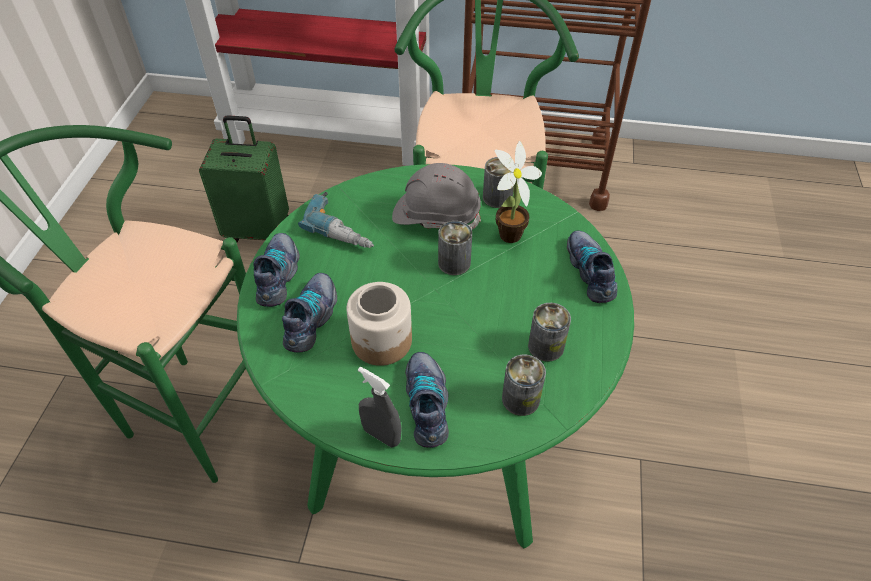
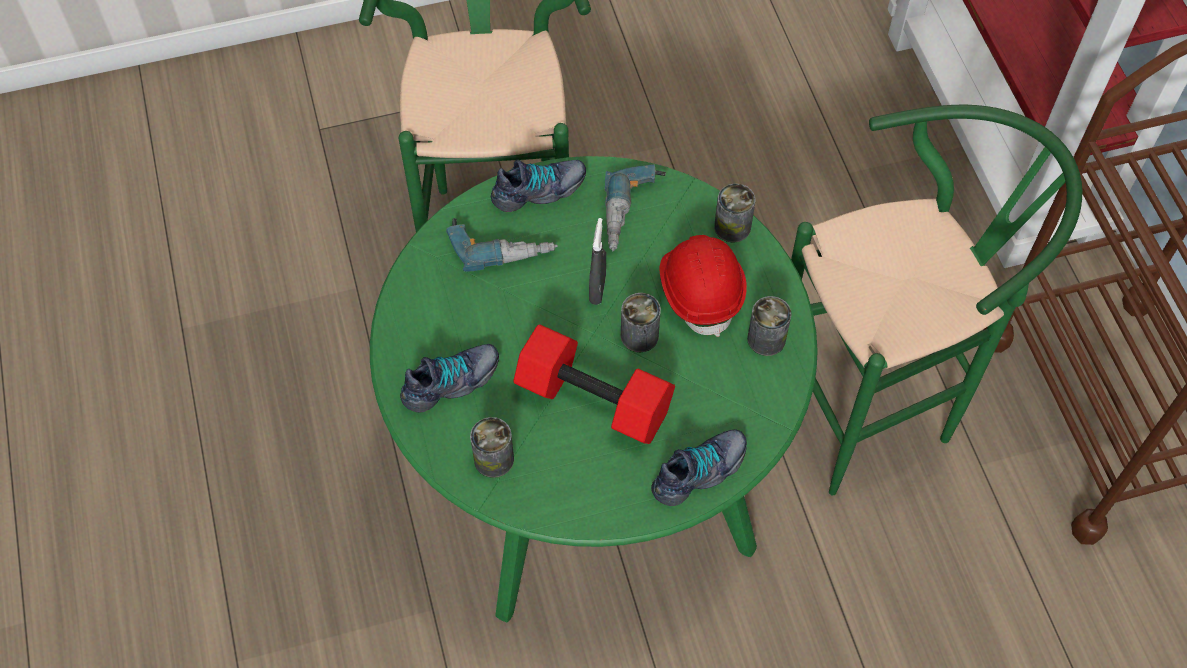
camera: 65 degrees right, 10 degrees up
green suitcase [199,115,289,242] -> none
shoe [282,273,337,353] -> power drill [446,218,558,272]
jar [347,282,412,366] -> none
grey spray bottle [358,367,402,447] -> grey spray bottle moved to [589,218,606,305]
grey hard hat [392,163,481,229] -> red hard hat [660,235,747,337]
potted plant [495,141,542,243] -> none
can [528,303,571,362] -> can moved to [714,184,755,242]
none -> red dumbbell [513,324,675,444]

